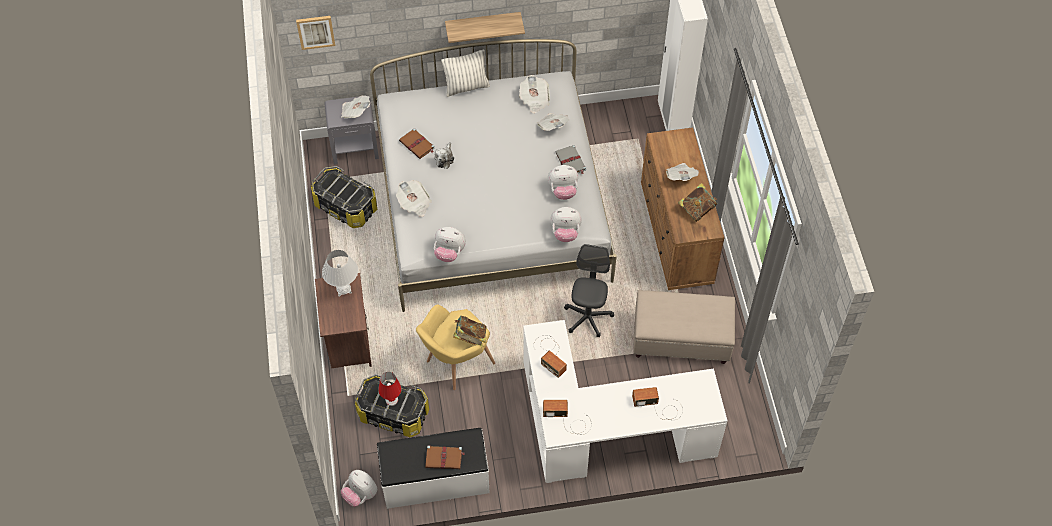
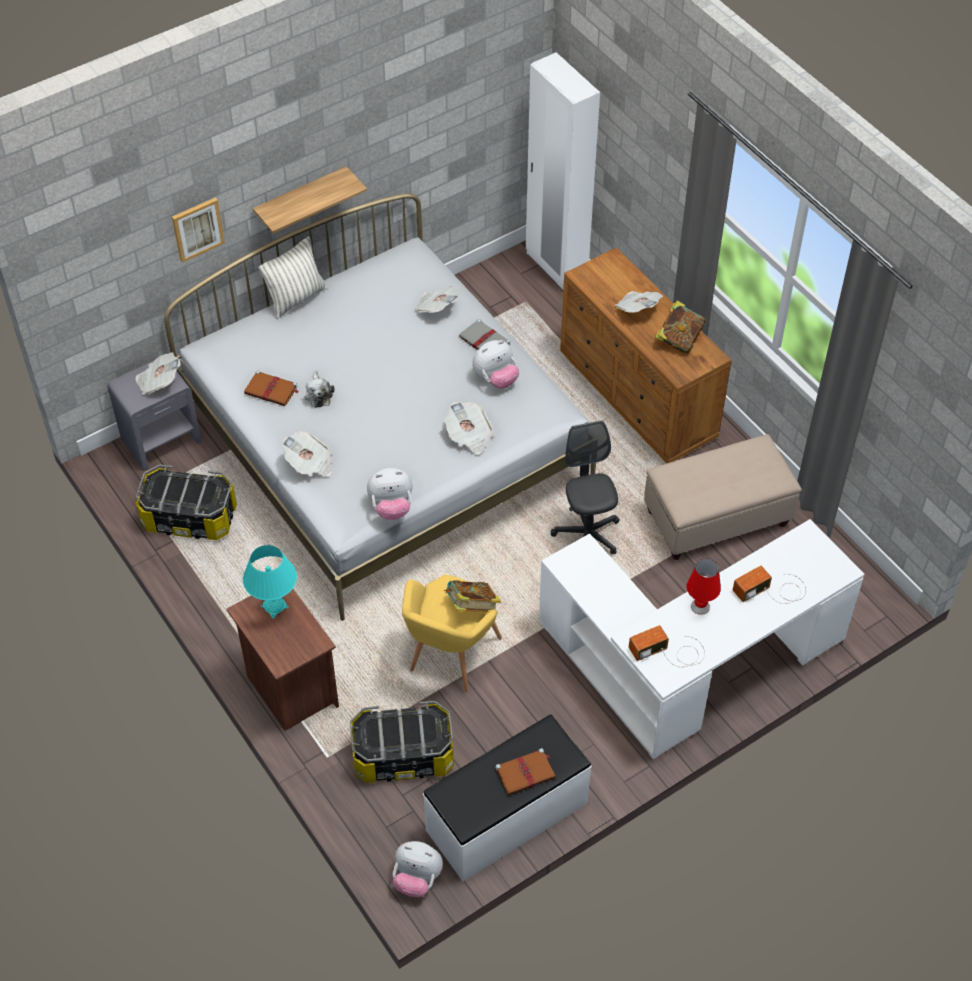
camera: 25 degrees left, 5 degrees down
picture [296,16,335,50] -> picture moved to [172,197,225,263]
white table lamp [322,250,358,297] -> turquoise table lamp [243,545,297,618]
red table lamp [378,372,402,406] -> red table lamp moved to [687,558,721,615]
newspaper [519,75,550,113] -> newspaper moved to [444,401,494,455]
radio [533,335,567,378] -> none
plush toy [550,207,582,242] -> none

